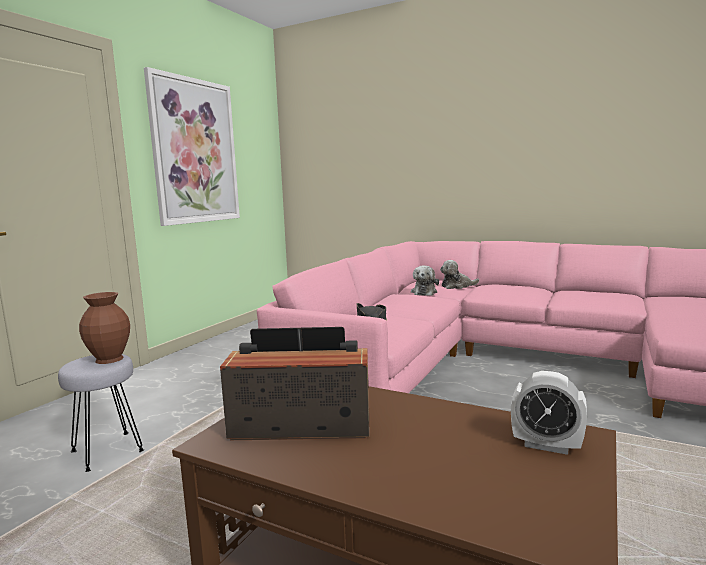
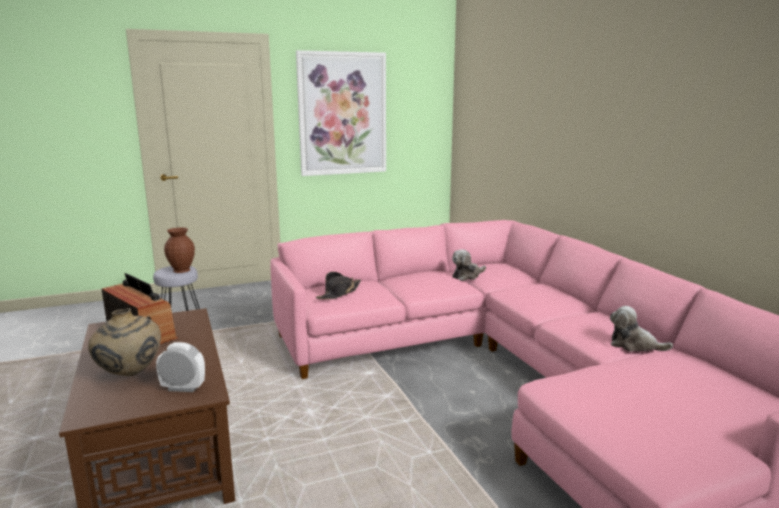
camera: 40 degrees right, 5 degrees up
plush toy [440,260,479,289] -> plush toy moved to [610,306,673,351]
alarm clock [511,371,587,455] -> alarm clock turned 120 degrees clockwise [156,342,205,392]
none -> beige vase [88,308,161,376]

